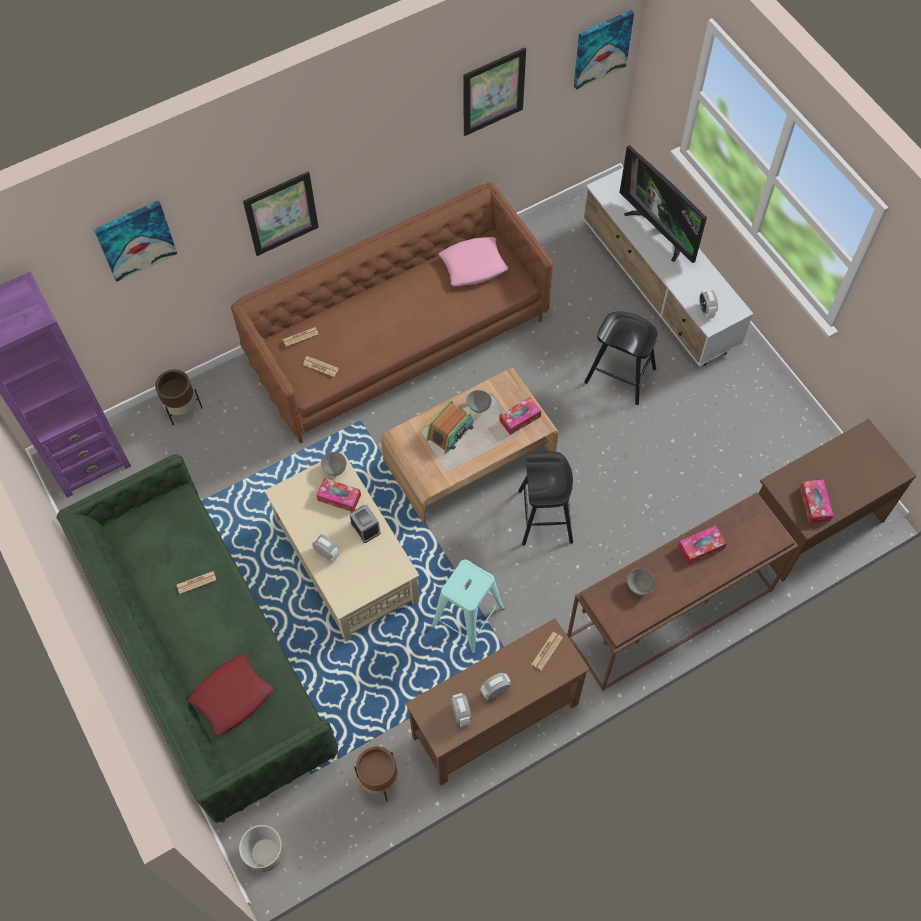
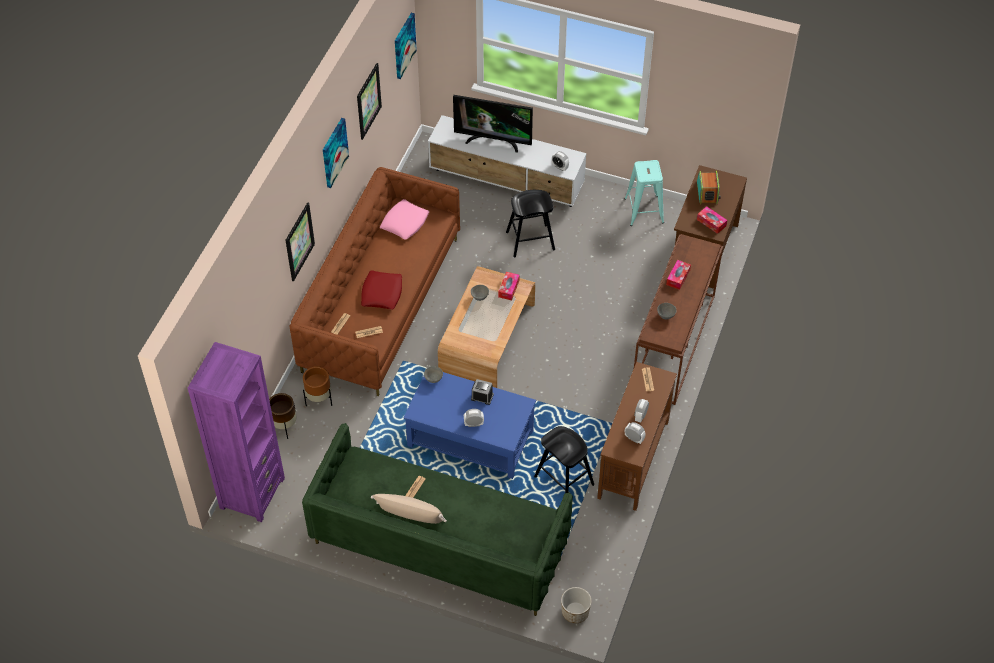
camera: 40 degrees left, 10 degrees down
picture [94,201,177,282] -> picture moved to [323,118,349,188]
red pillow [188,654,273,735] -> red pillow moved to [361,270,402,310]
beige coffee table [264,451,419,642] -> blue coffee table [403,372,536,479]
tissue box [316,478,361,512] -> none
brown planter [354,746,398,801] -> brown planter moved to [303,366,332,406]
radio [426,400,474,454] -> radio moved to [697,171,721,204]
turquoise stool [431,559,505,654] -> turquoise stool moved to [624,160,664,226]
black stool [518,451,573,546] -> black stool moved to [534,426,594,493]
none -> beige pillow [371,494,447,524]

